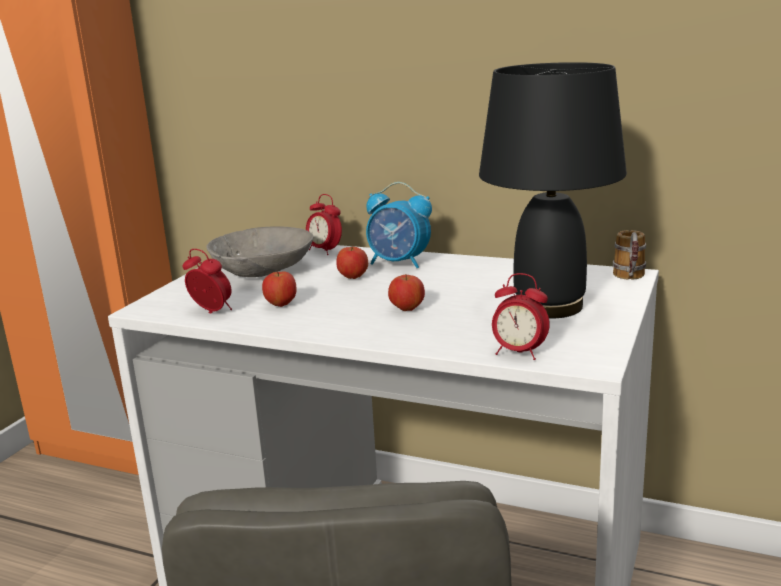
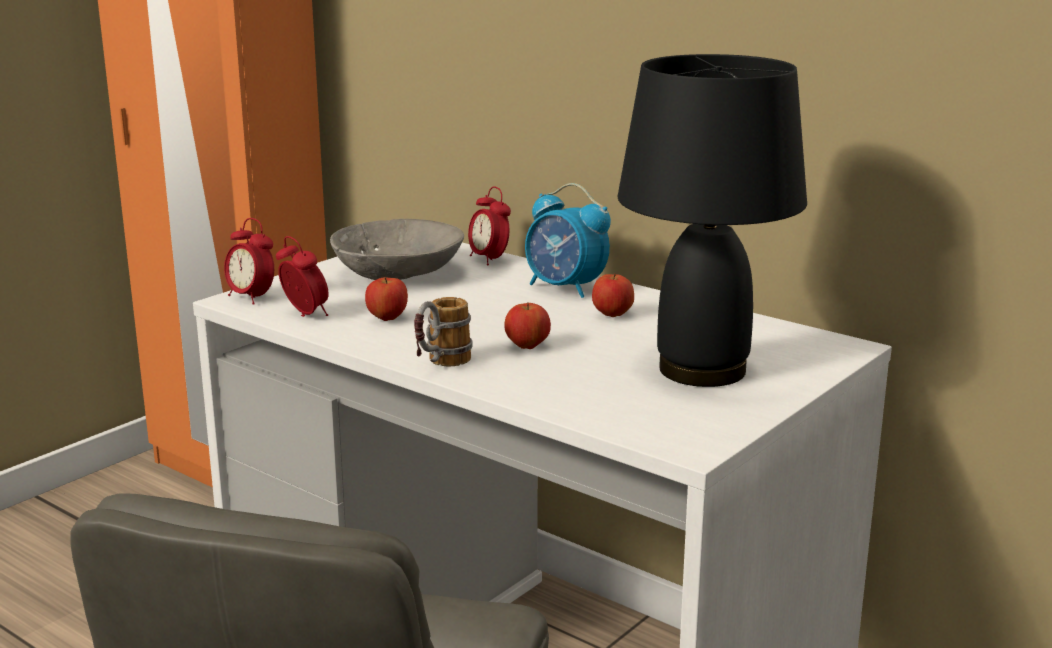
camera: 15 degrees right, 0 degrees up
apple [336,246,368,279] -> apple moved to [592,273,634,317]
alarm clock [492,273,550,360] -> alarm clock moved to [224,218,274,304]
mug [613,230,646,280] -> mug moved to [414,297,473,366]

